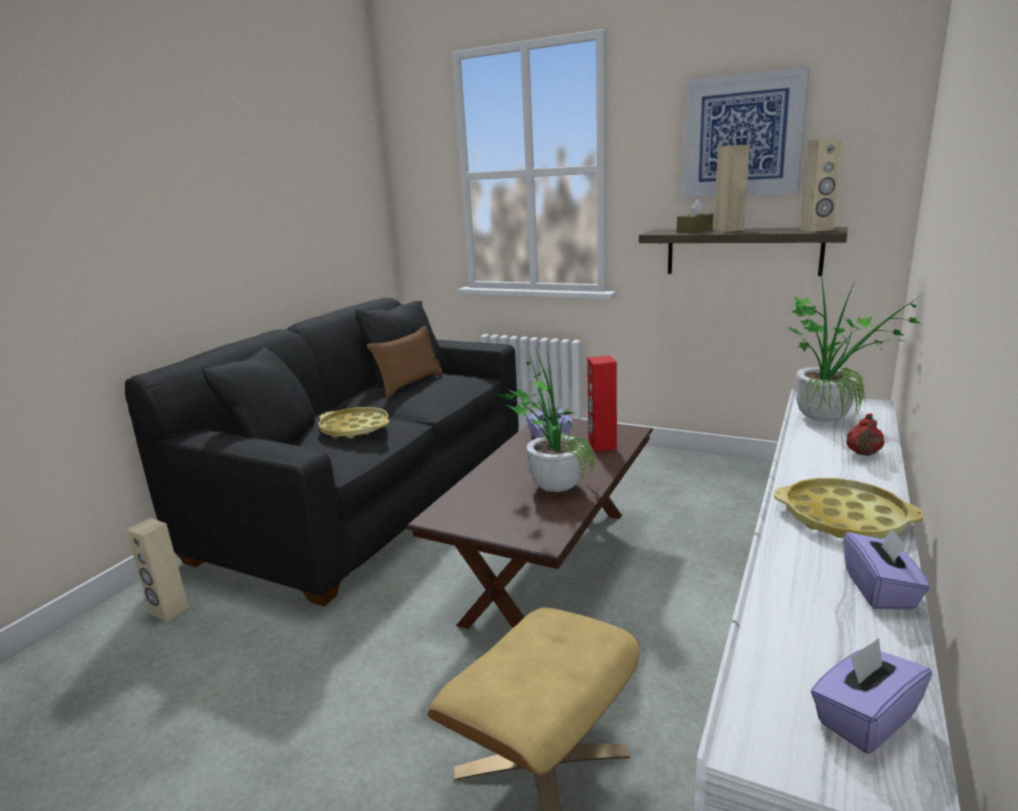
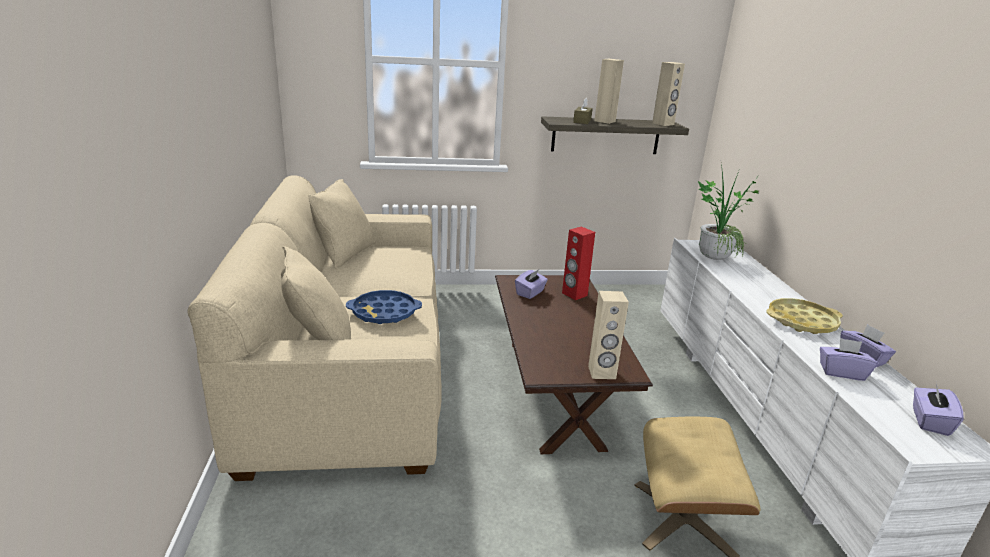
camera: 35 degrees left, 5 degrees up
black sofa [125,298,519,607] -> beige sofa [187,175,442,481]
beige speaker [126,518,189,622] -> beige speaker moved to [588,291,629,379]
yellow tray [318,407,389,438] -> blue tray [346,290,422,324]
brown pillow [367,326,443,398] -> none
potted plant [496,348,597,492] -> none
picture [683,67,809,197] -> none
red teapot [846,413,884,456] -> none
none -> purple tissue box [820,338,878,381]

